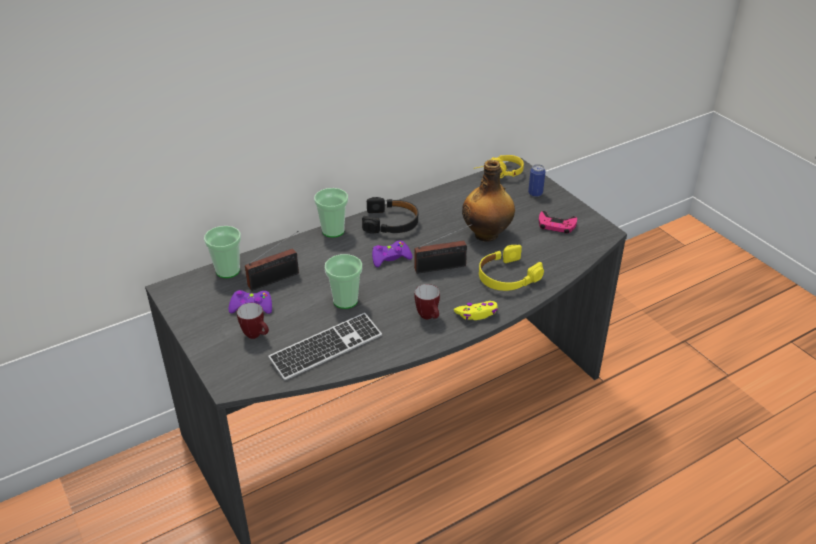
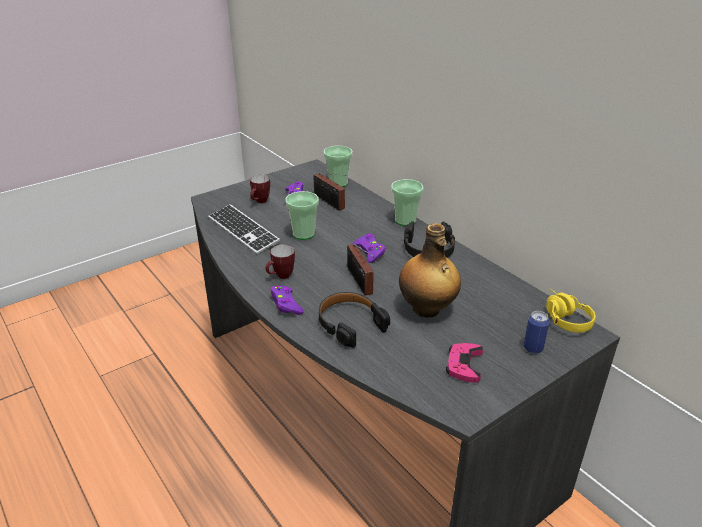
camera: 85 degrees right, 5 degrees down
yellow game controller [454,301,498,320] -> purple game controller [270,286,304,315]
yellow headphones [479,245,544,291] -> black headphones [319,292,390,348]

